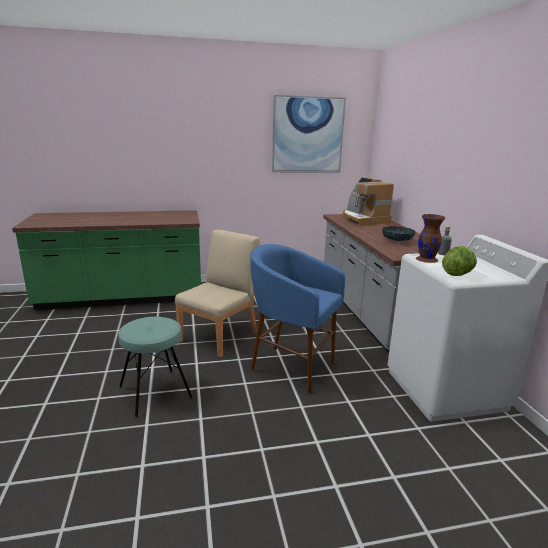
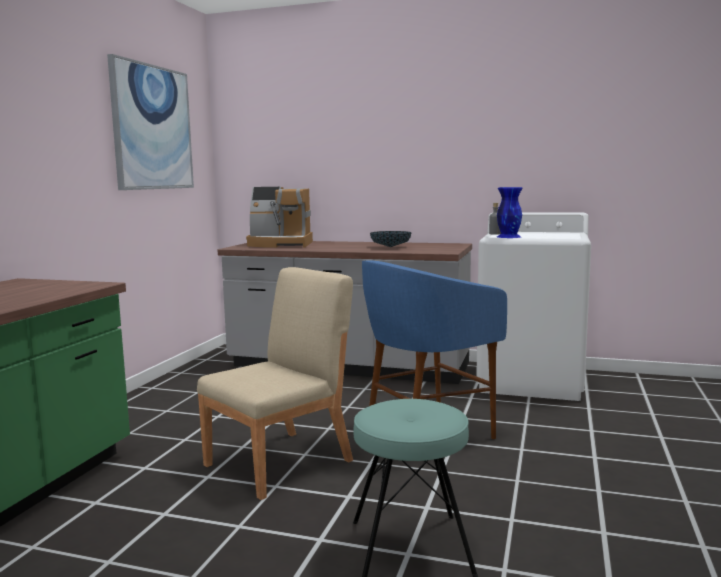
camera: 60 degrees left, 10 degrees down
beige chair [175,230,260,357] -> beige chair turned 75 degrees clockwise [197,267,353,500]
brown vase [416,214,445,263] -> blue vase [497,187,522,238]
lettuce [442,246,477,276] -> none

